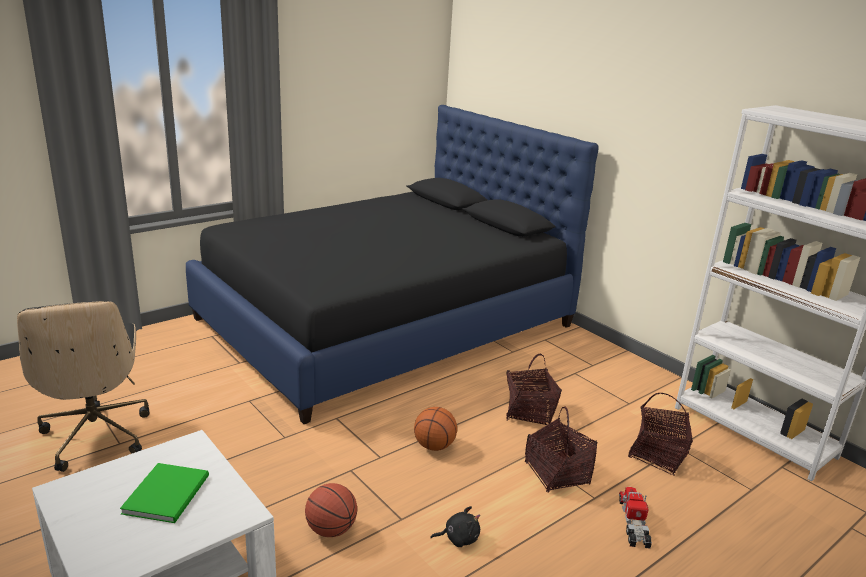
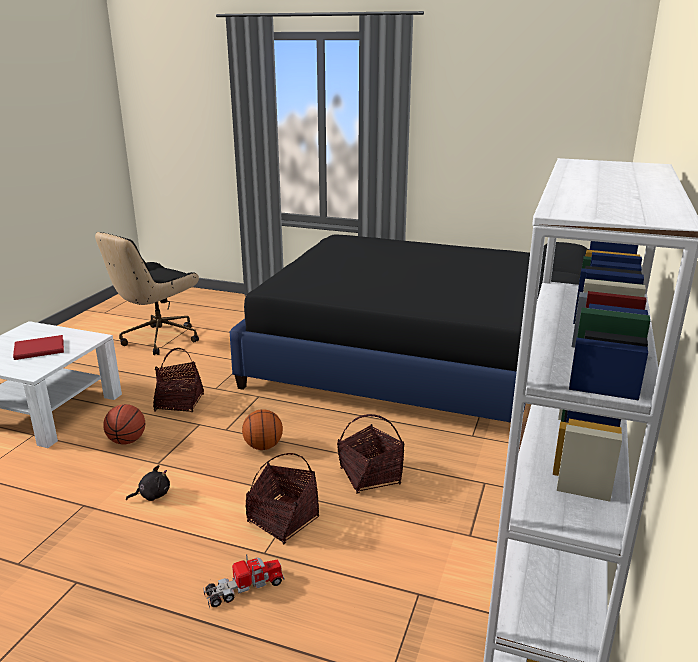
camera: 60 degrees right, 0 degrees up
green book [120,463,209,523] -> red book [13,335,64,360]
black plush toy [430,506,480,547] -> black plush toy turned 75 degrees counterclockwise [126,465,170,501]
basket [628,393,693,476] -> basket moved to [153,348,204,412]

